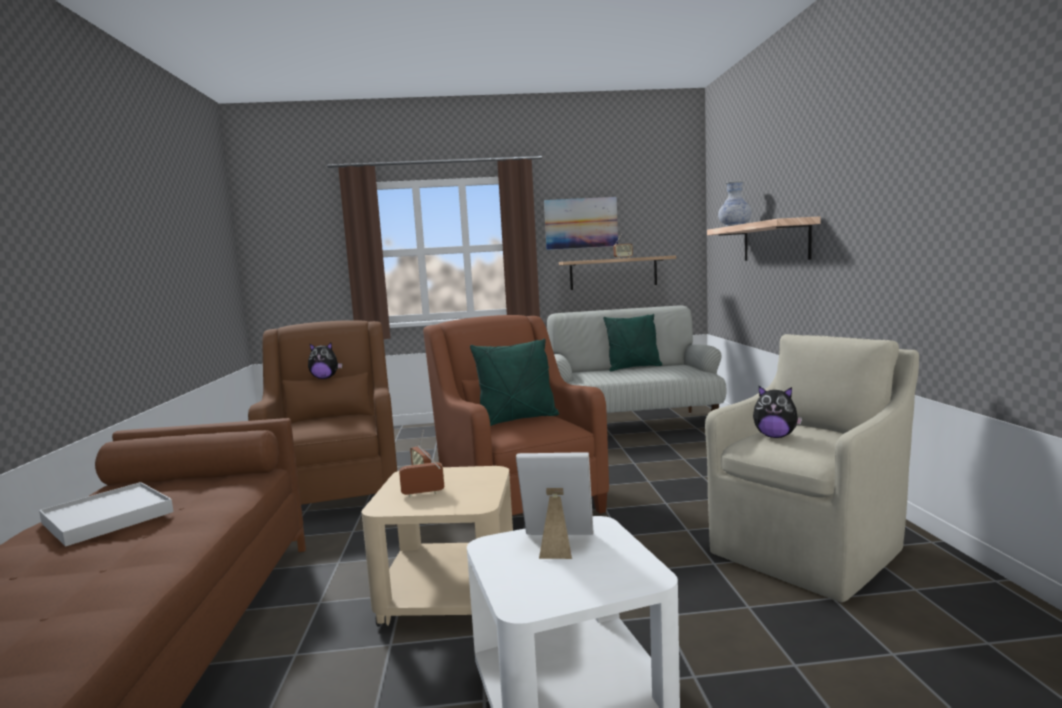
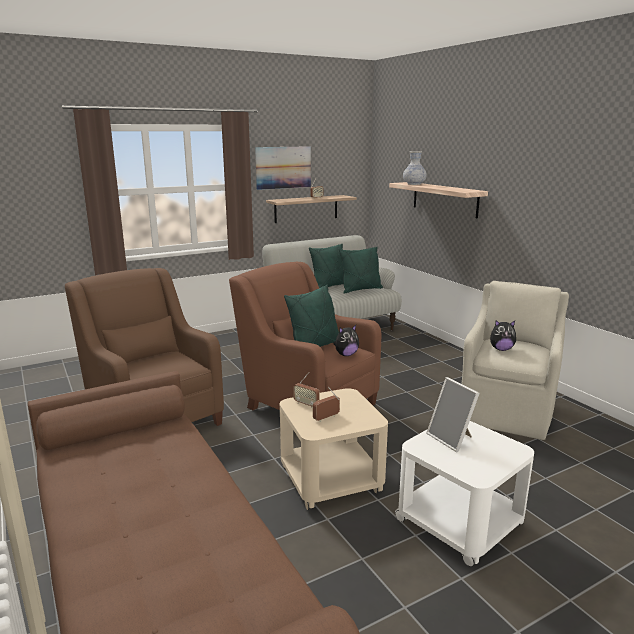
camera: 25 degrees left, 10 degrees up
white tray [39,482,174,547] -> none
plush toy [308,343,343,379] -> plush toy moved to [333,325,359,356]
picture frame [516,452,594,559] -> picture frame turned 105 degrees counterclockwise [426,377,480,452]
none -> green pillow [339,247,383,294]

